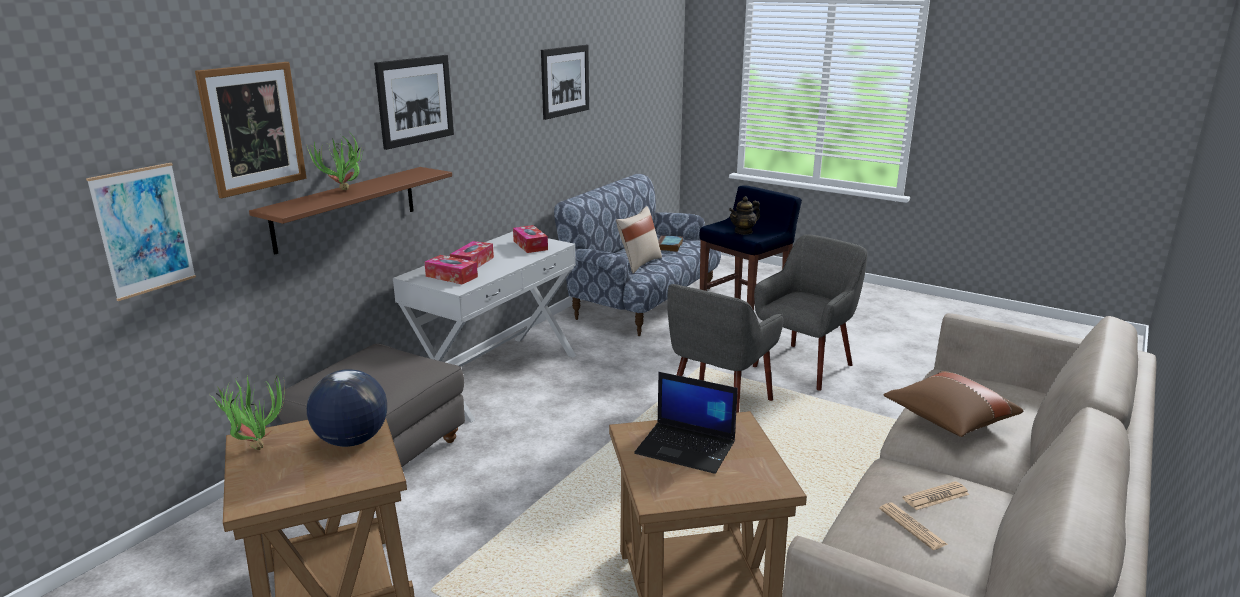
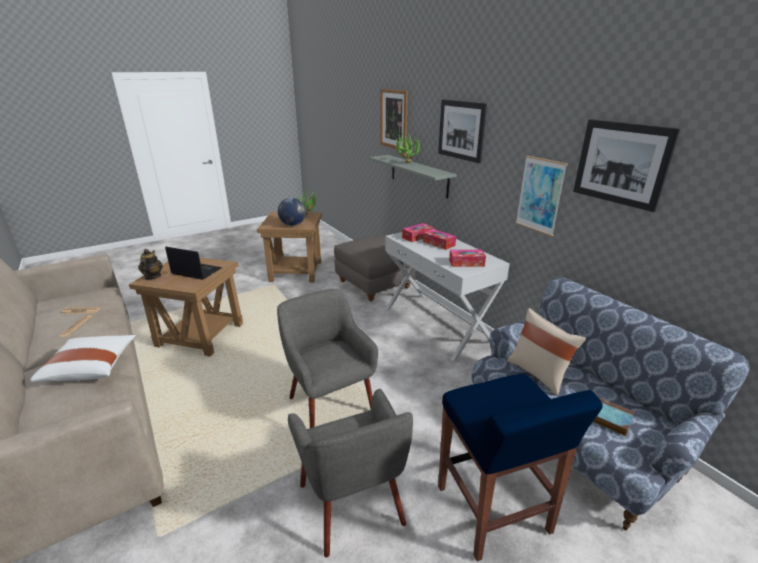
camera: 115 degrees right, 5 degrees up
picture [86,163,196,301] -> picture moved to [516,156,567,236]
brown shelf [249,167,452,255] -> grey shelf [369,155,457,199]
laptop [634,372,738,474] -> laptop turned 60 degrees clockwise [165,246,222,280]
teapot [729,196,760,235] -> teapot moved to [138,249,163,280]
brown pillow [883,371,1023,437] -> white pillow [30,335,136,382]

